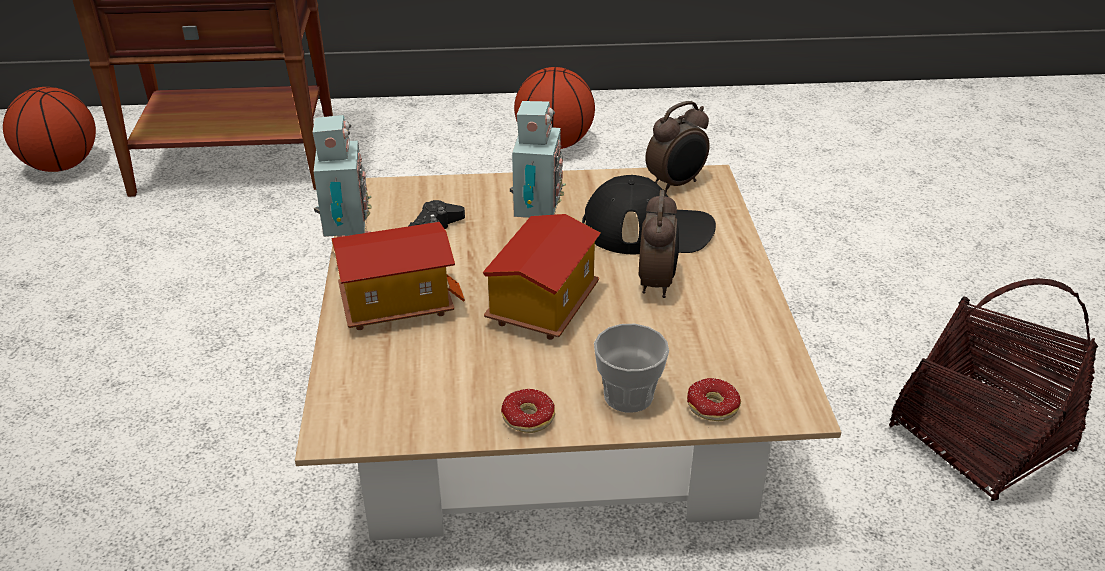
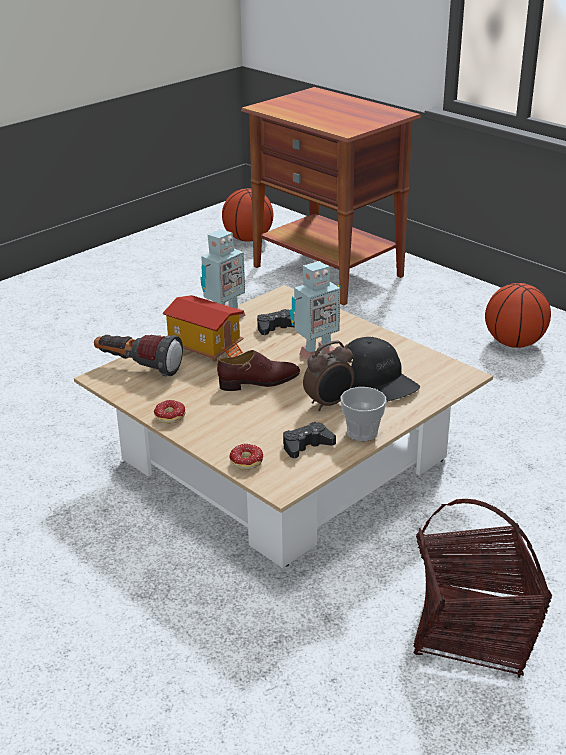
camera: 50 degrees right, 5 degrees down
toy house [482,214,601,340] -> brown shoe [217,350,300,391]
cup [594,324,669,413] -> cup moved to [341,387,387,441]
alarm clock [645,101,709,193] -> none
none -> flashlight [94,335,183,376]
none -> black game controller [283,422,336,458]

